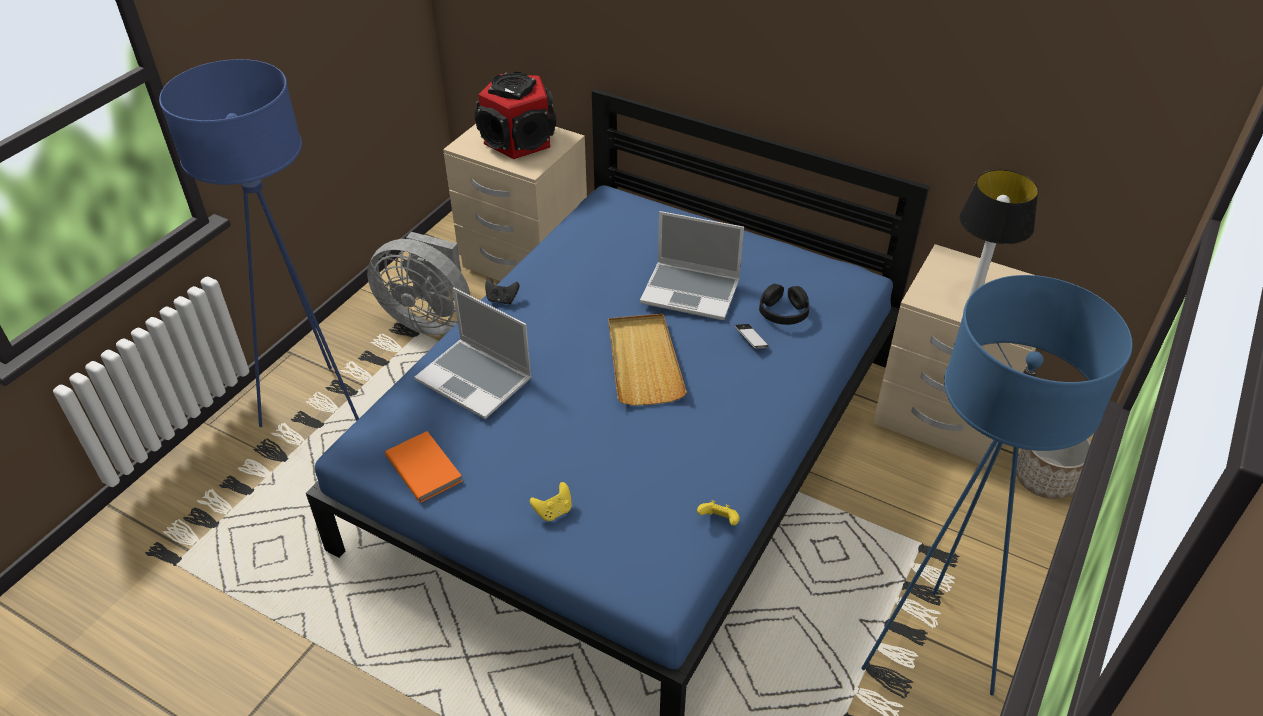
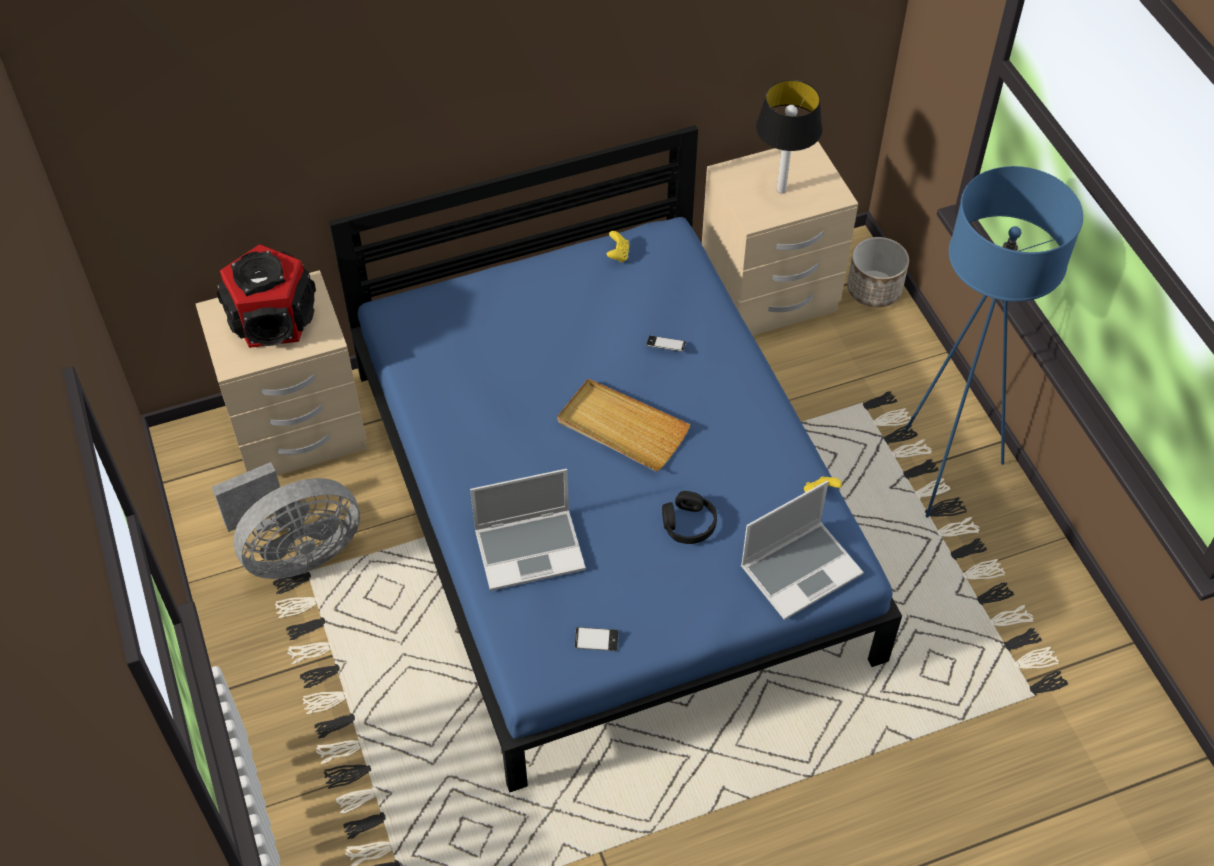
camera: 50 degrees left, 10 degrees up
blue floor lamp [159,59,359,427] -> none
orange book [385,431,463,503] -> phone [574,627,619,651]
black game controller [485,278,519,304] -> none
yellow game controller [530,482,572,521] -> yellow game controller moved to [606,231,629,262]
laptop [640,211,744,320] -> laptop moved to [741,481,864,620]
black headphones [759,284,809,325] -> black headphones moved to [662,491,717,544]

